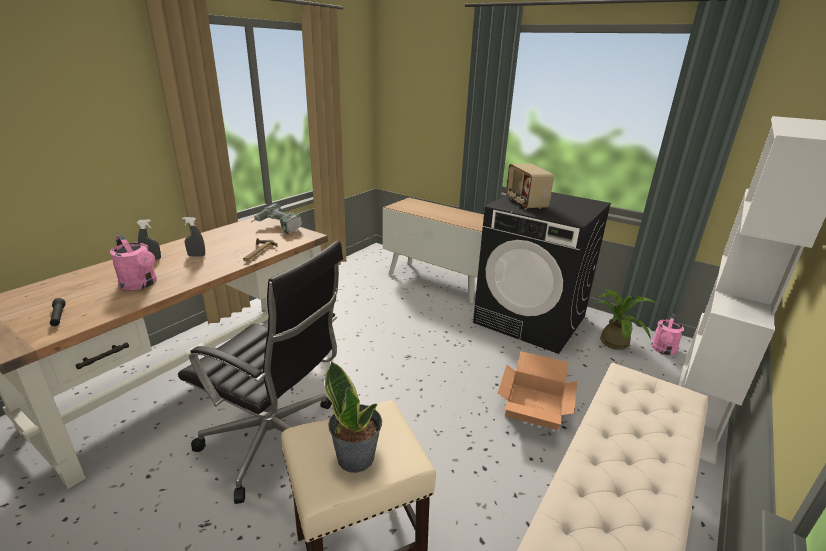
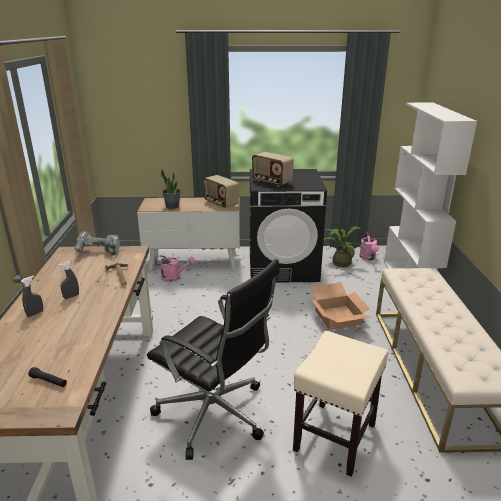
camera: 35 degrees left, 0 degrees up
pink watering can [110,234,157,290] -> pink watering can moved to [155,255,195,282]
black office chair [178,241,343,504] -> black office chair turned 45 degrees clockwise [147,259,280,460]
potted plant [325,361,382,473] -> potted plant moved to [161,168,181,209]
none -> radio [203,175,239,208]

